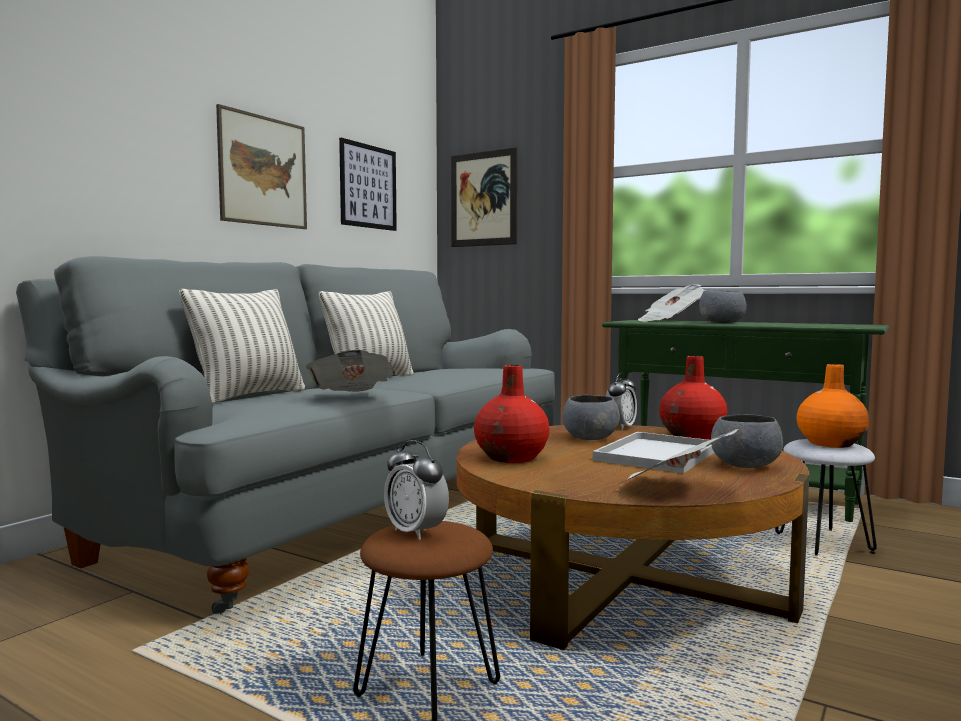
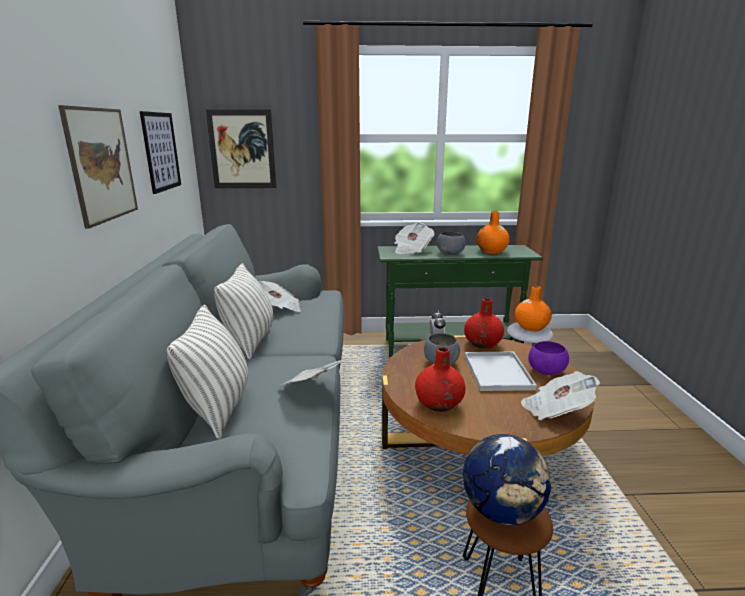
camera: 35 degrees left, 15 degrees up
alarm clock [384,440,449,540] -> globe [463,434,551,525]
grey bowl [711,415,783,468] -> purple bowl [528,341,569,375]
none -> newspaper [258,281,301,312]
none -> orange vase [476,211,510,254]

